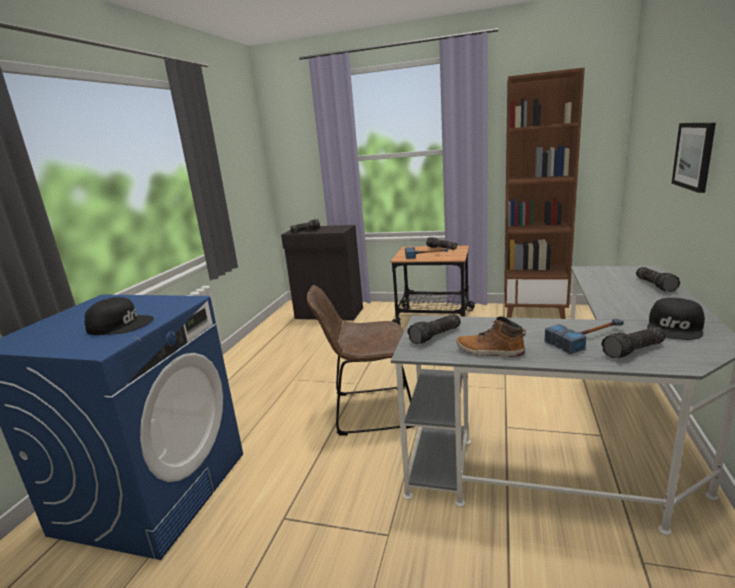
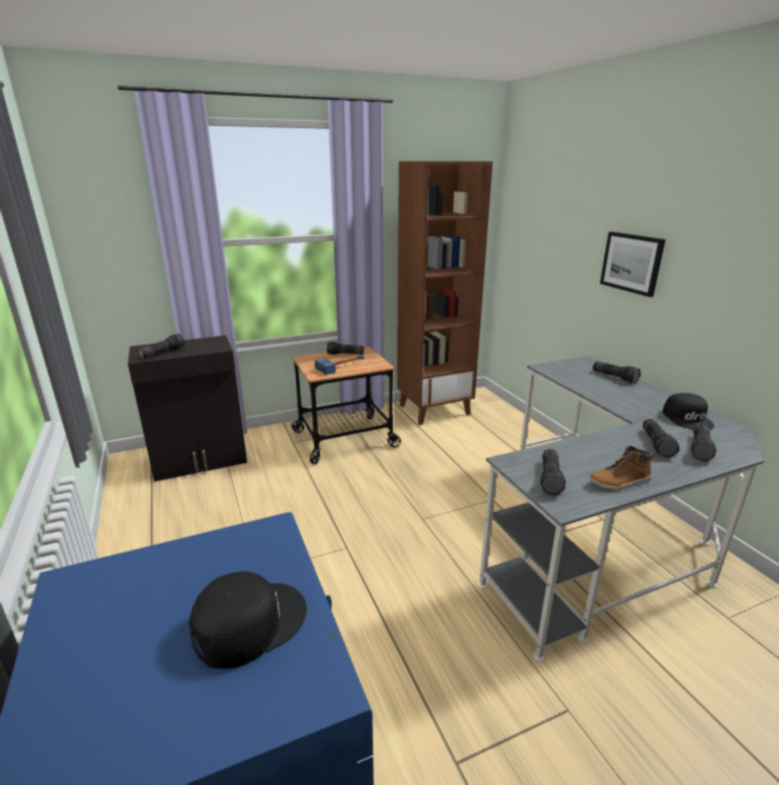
camera: 40 degrees left, 5 degrees up
brown chair [307,285,414,435] -> none
hammer [545,318,624,354] -> flashlight [643,419,679,458]

